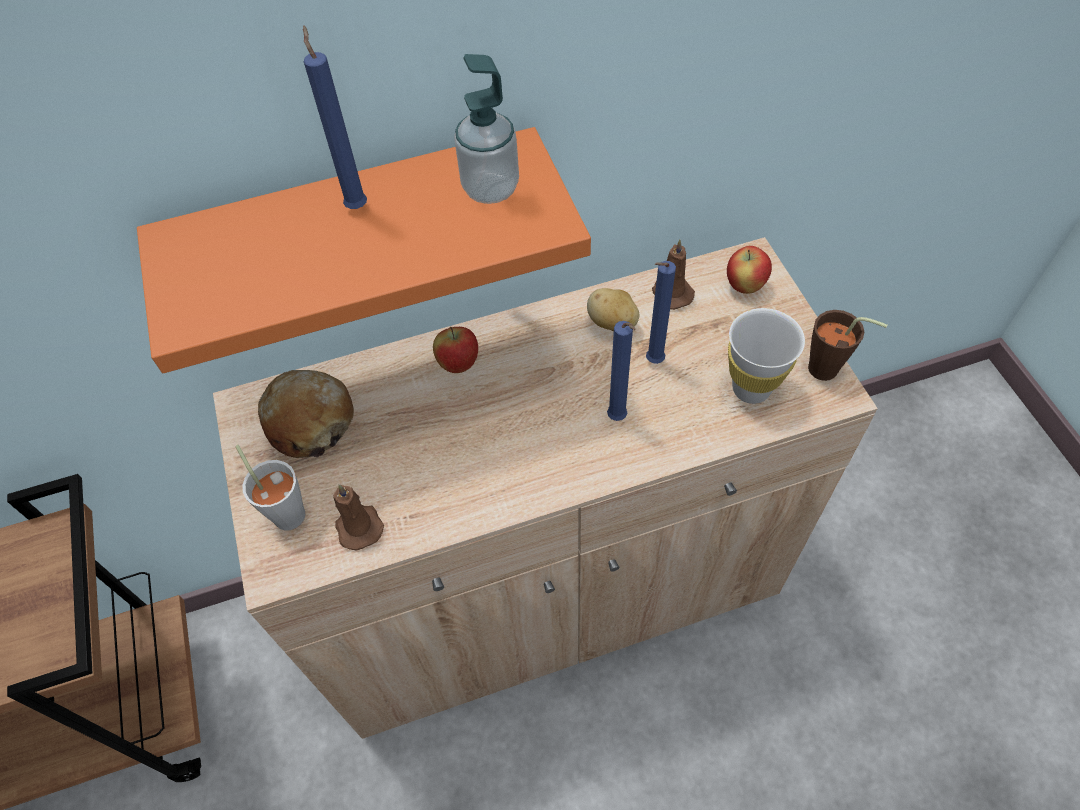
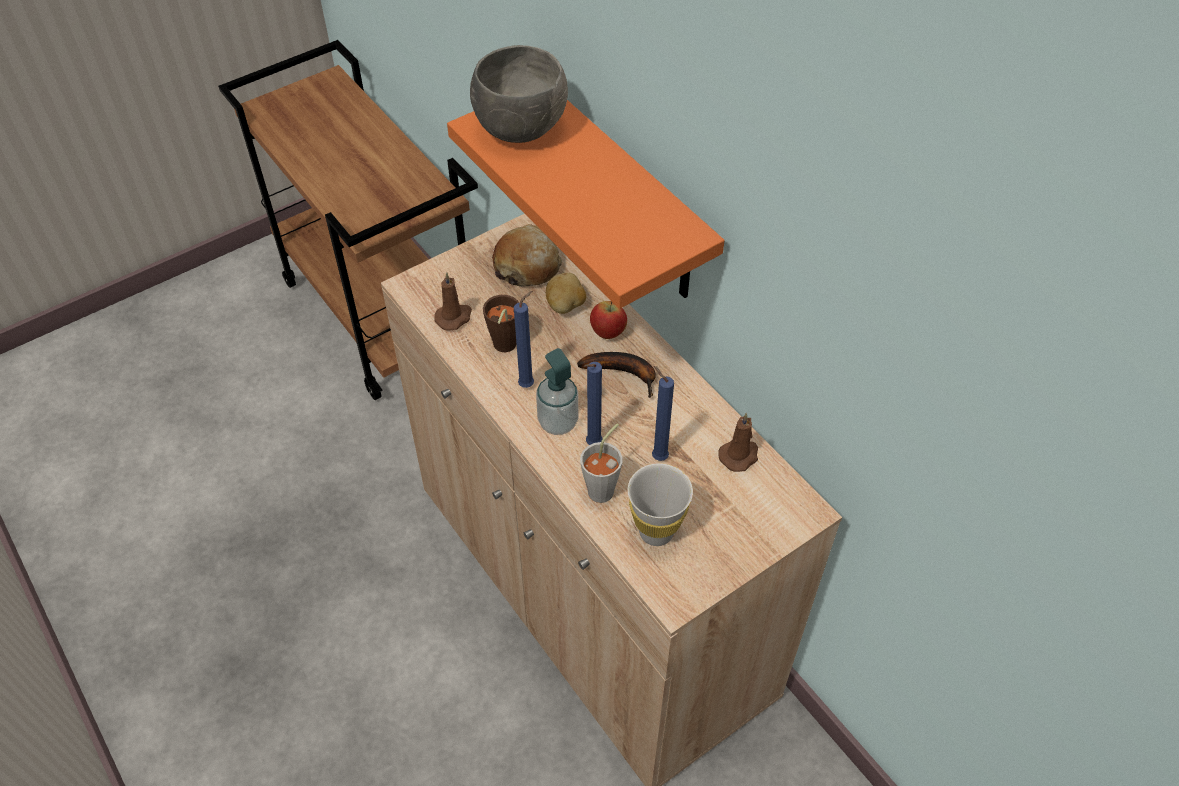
camera: 70 degrees right, 5 degrees down
grey cup [236,445,305,531] -> grey cup moved to [580,423,622,503]
blue candle [303,25,367,209] -> blue candle moved to [514,291,534,388]
soap dispenser [454,54,519,204] -> soap dispenser moved to [536,348,579,435]
potato [587,288,639,331] -> potato moved to [546,273,586,314]
apple [727,246,772,294] -> none
brown cup [808,310,887,381] -> brown cup moved to [483,295,519,352]
none -> grey bowl [470,45,568,143]
none -> banana [577,352,656,398]

